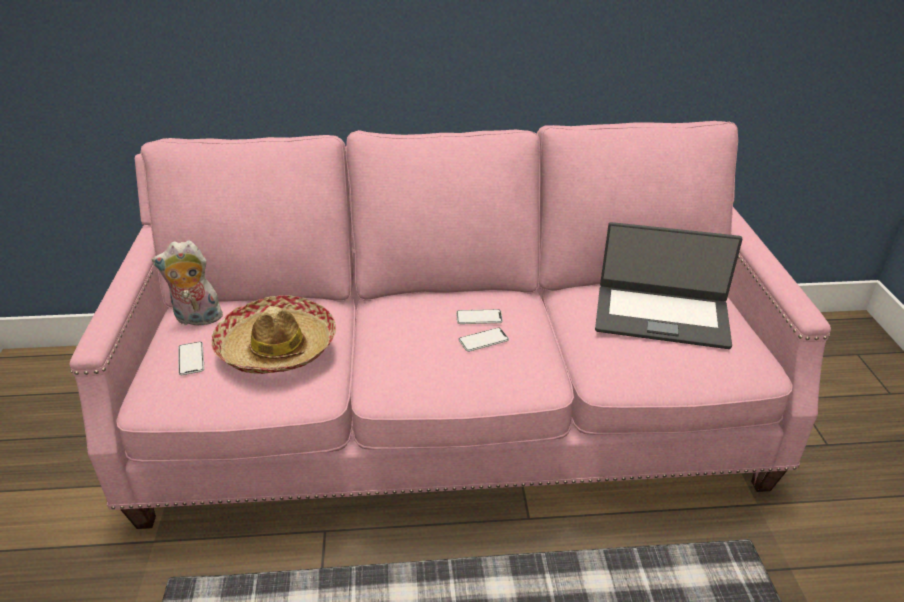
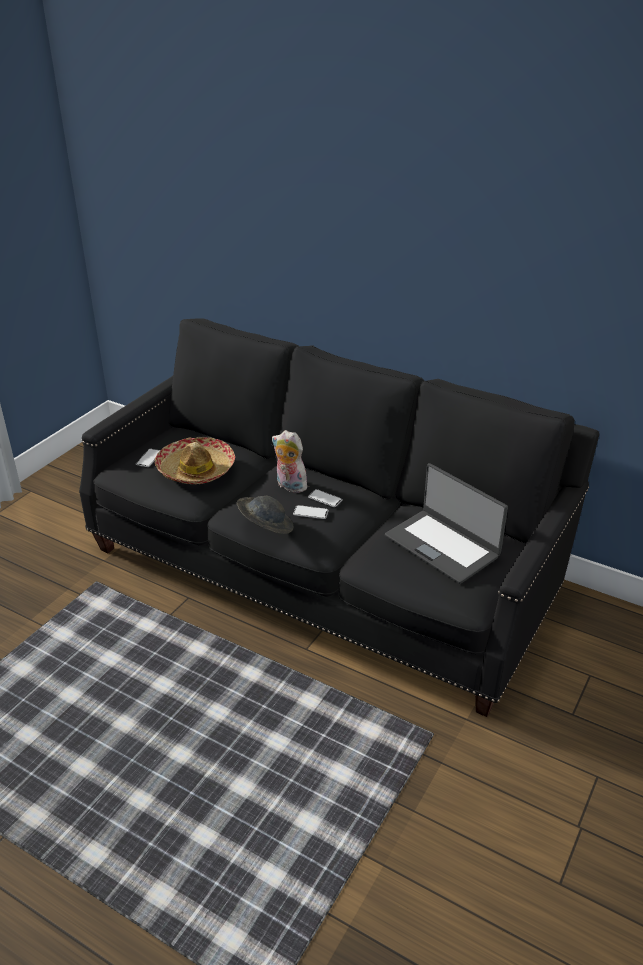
camera: 35 degrees right, 0 degrees up
pink sofa [69,121,831,529] -> black sofa [79,318,599,717]
plush toy [152,240,227,326] -> plush toy moved to [272,430,307,493]
none -> grey hat [237,496,293,534]

